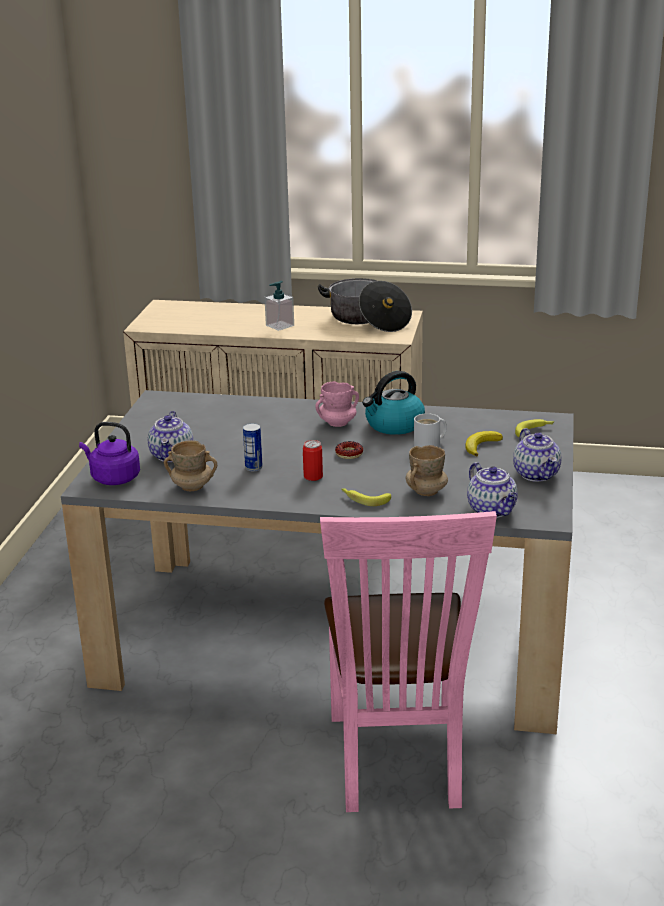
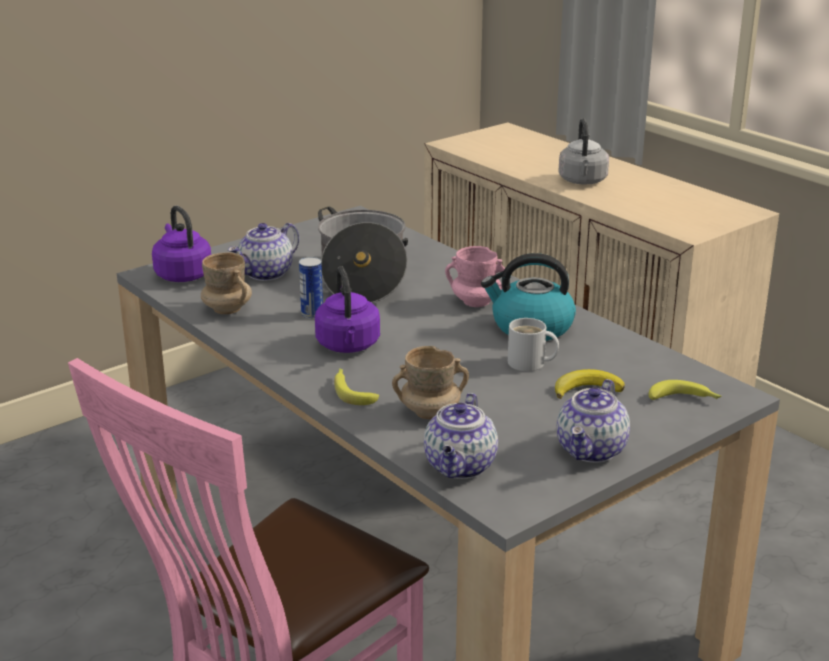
camera: 40 degrees right, 0 degrees up
soap dispenser [264,281,294,331] -> grey kettle [558,119,609,185]
can [303,440,323,481] -> purple kettle [315,266,380,353]
cooking pot [318,278,412,332] -> cooking pot moved to [318,207,408,303]
donut [335,441,363,459] -> none

